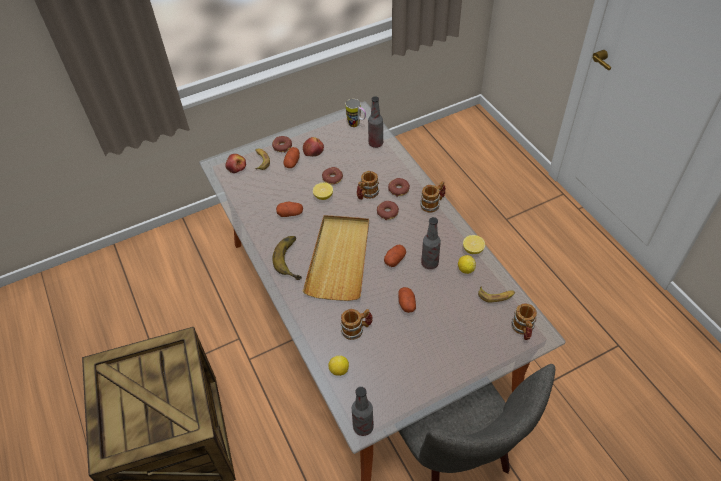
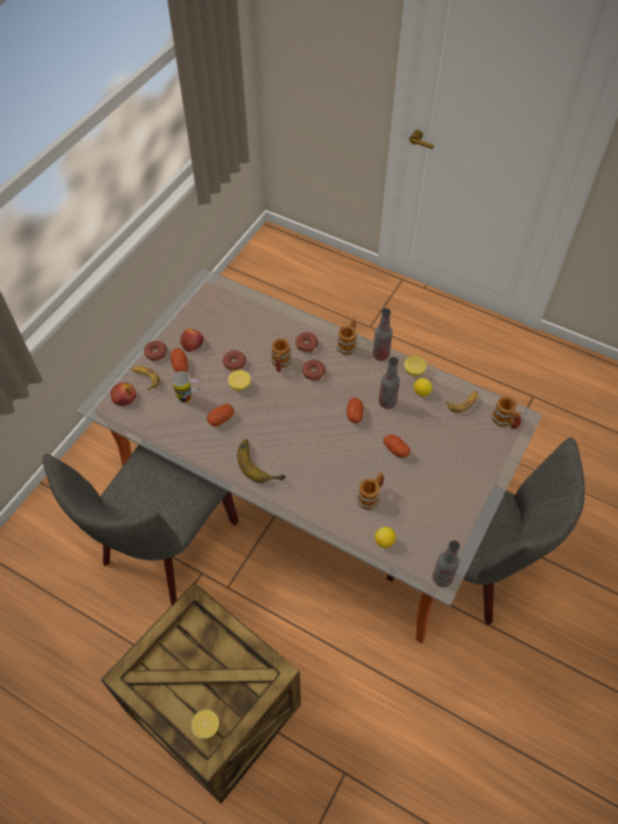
camera: 35 degrees left, 5 degrees up
beige tray [303,215,369,301] -> none
mug [346,99,366,127] -> mug moved to [172,371,201,403]
bottle [368,96,383,148] -> bottle moved to [373,308,393,361]
none -> grey chair [43,445,239,605]
none -> lemon [191,710,219,739]

